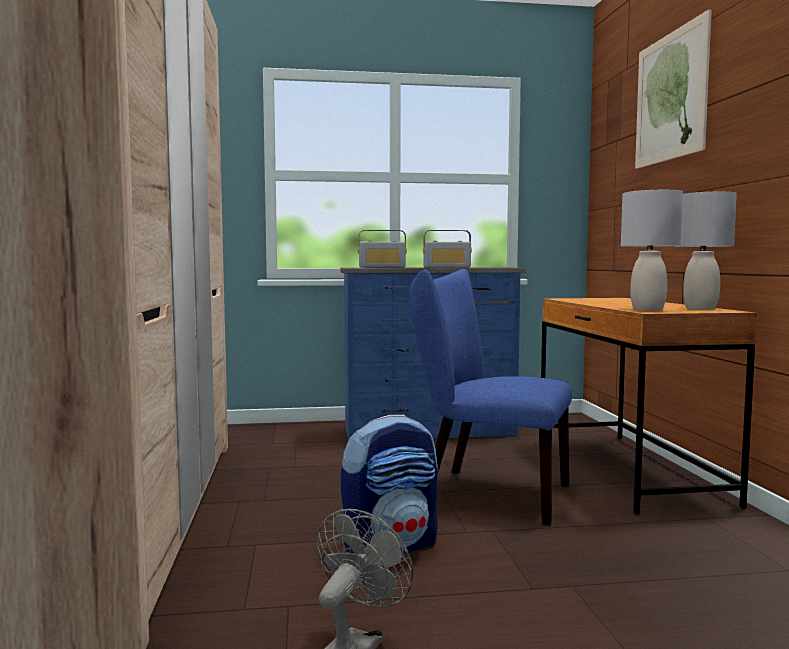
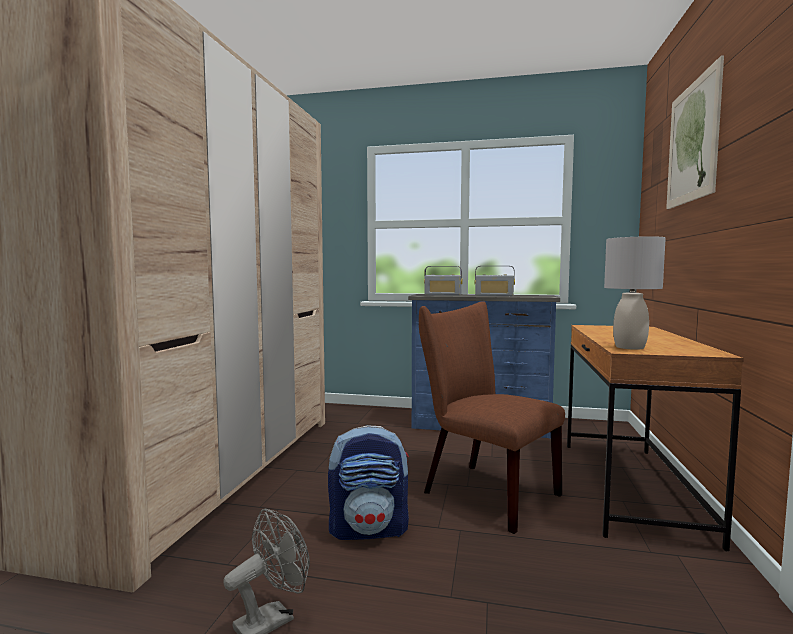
camera: 20 degrees right, 0 degrees up
blue chair [410,269,572,525] -> brown chair [419,301,565,534]
grey table lamp [674,192,737,310] -> none

